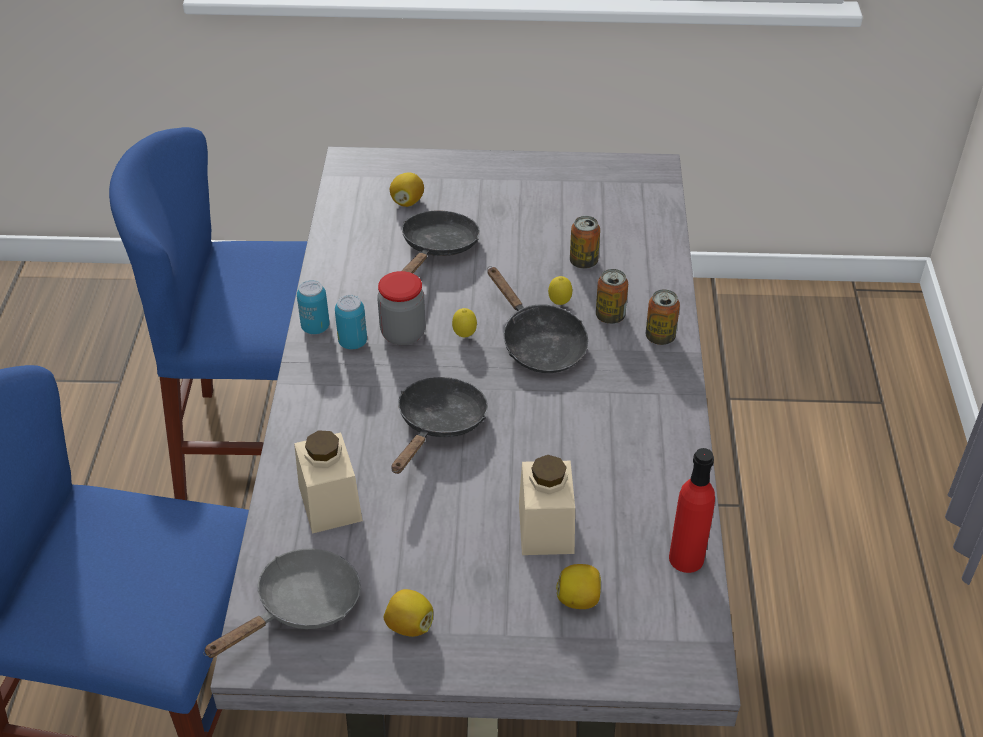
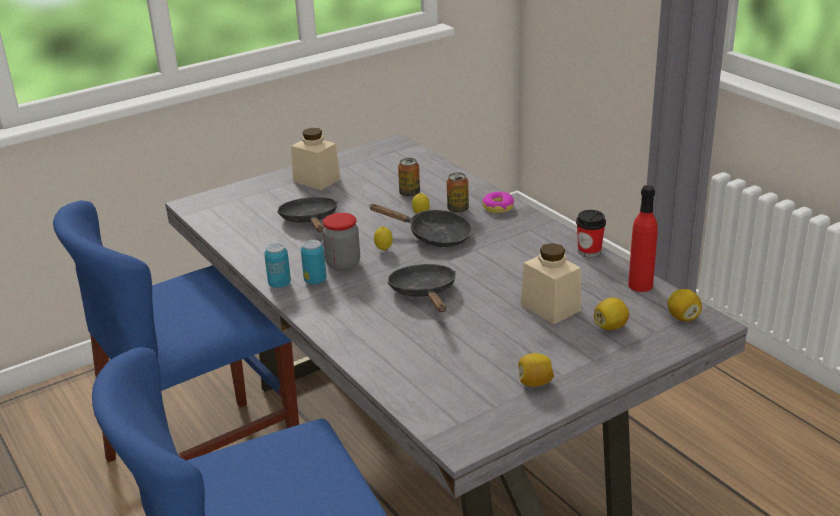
camera: 35 degrees left, 15 degrees down
grey frying pan [203,549,361,658] -> none
beige jar [294,430,363,534] -> beige jar moved to [291,128,341,190]
lemon [390,172,424,207] -> lemon moved to [668,289,702,321]
can [646,289,680,345] -> donut [482,192,514,213]
none -> cup [576,210,606,258]

